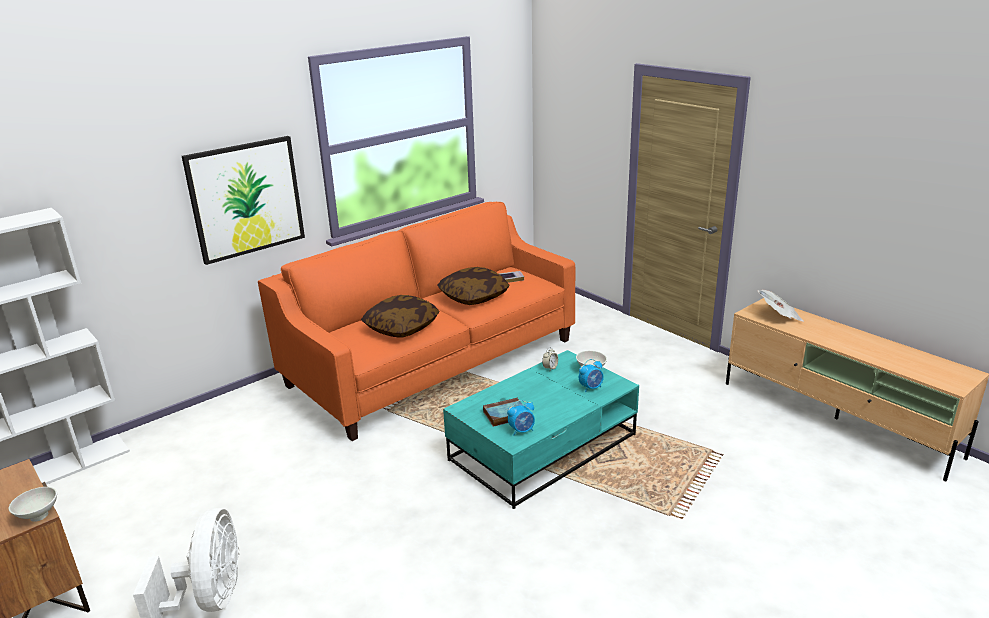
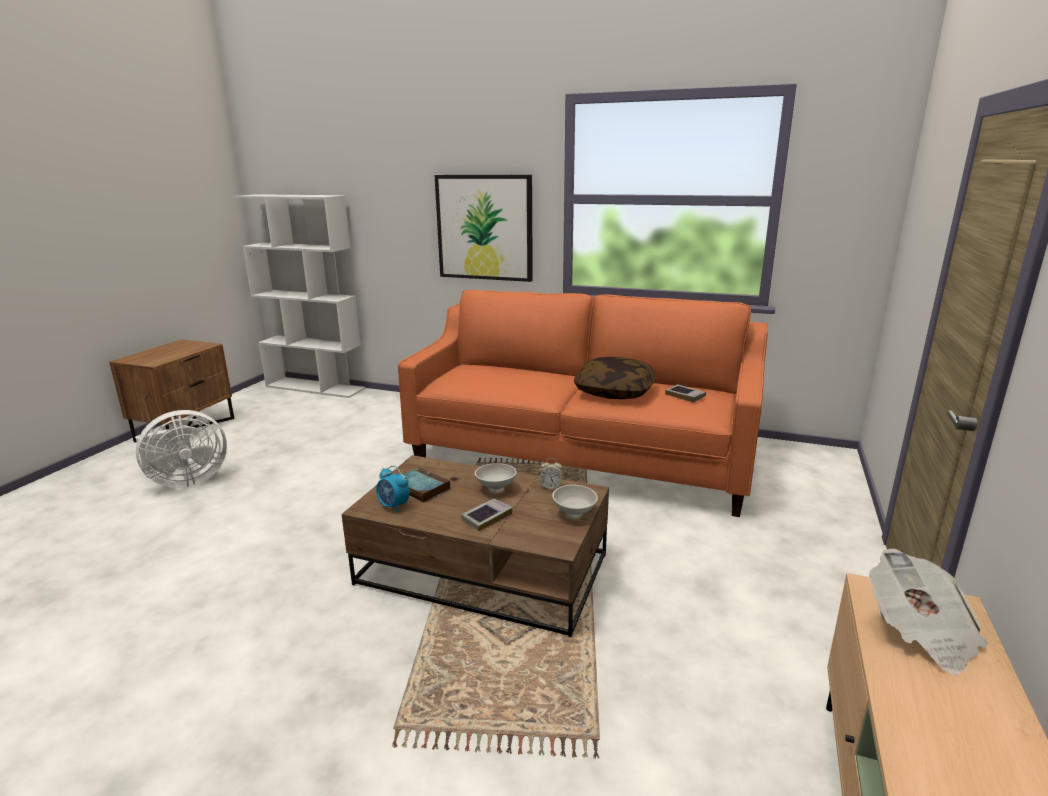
camera: 60 degrees right, 5 degrees down
white bowl [9,487,57,522] -> white bowl moved to [475,463,517,493]
pillow [361,295,440,338] -> none
turquoise coffee table [443,350,639,509] -> brown coffee table [341,455,609,637]
alarm clock [579,359,604,393] -> none
none -> book [461,498,512,531]

